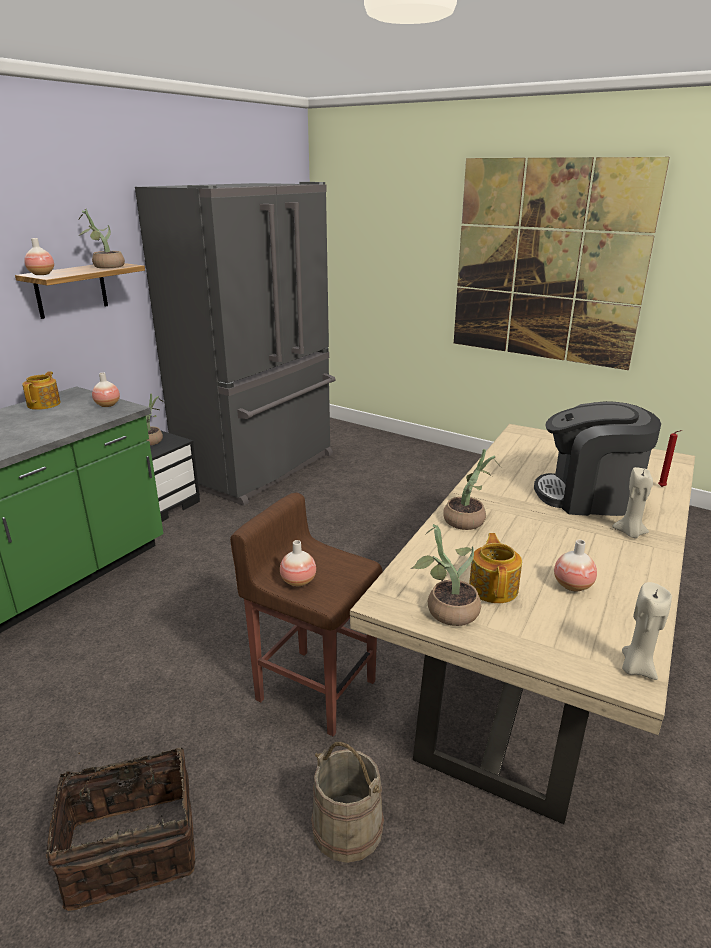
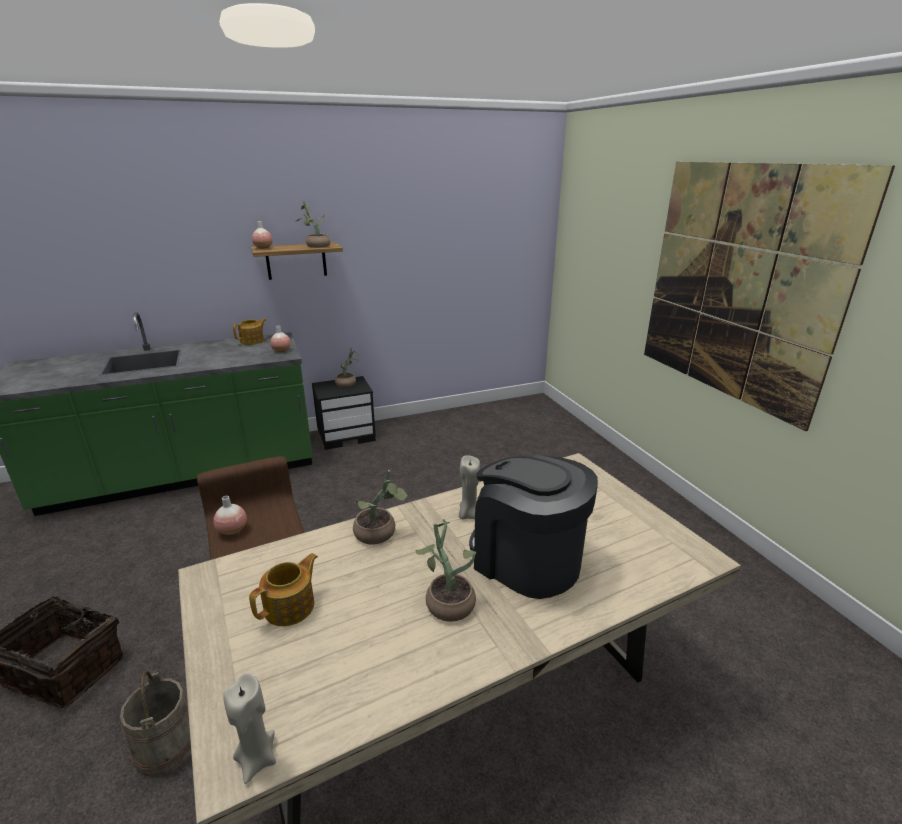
camera: 35 degrees right, 0 degrees up
grey fridge [135,182,336,506] -> none
potted plant [412,524,481,626] -> potted plant moved to [416,519,476,622]
vase [554,540,597,592] -> none
beige candle [612,467,653,538] -> beige candle moved to [459,455,480,520]
red candle [658,430,682,487] -> none

